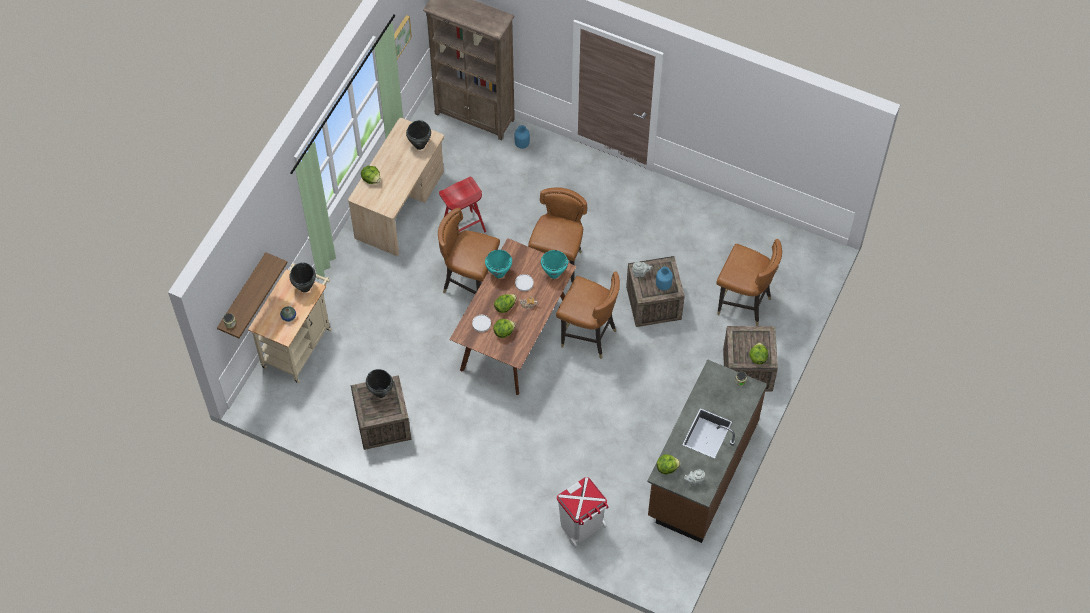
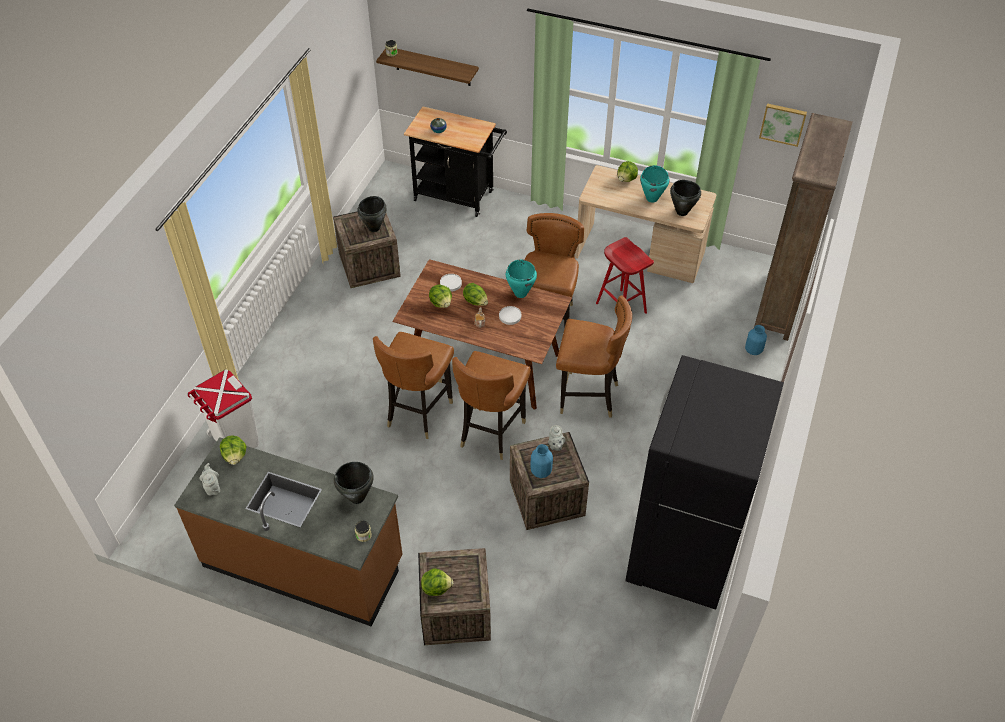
camera: 85 degrees right, 10 degrees down
beige cart [248,263,332,383] -> black cart [404,106,507,217]
black cooking pot [289,262,316,292] -> black cooking pot moved to [334,462,374,504]
turquoise cooking pot [541,250,568,279] -> turquoise cooking pot moved to [640,165,669,203]
brown chair [716,239,782,326] -> brown chair moved to [373,332,454,439]
none -> black fridge [625,355,784,610]

